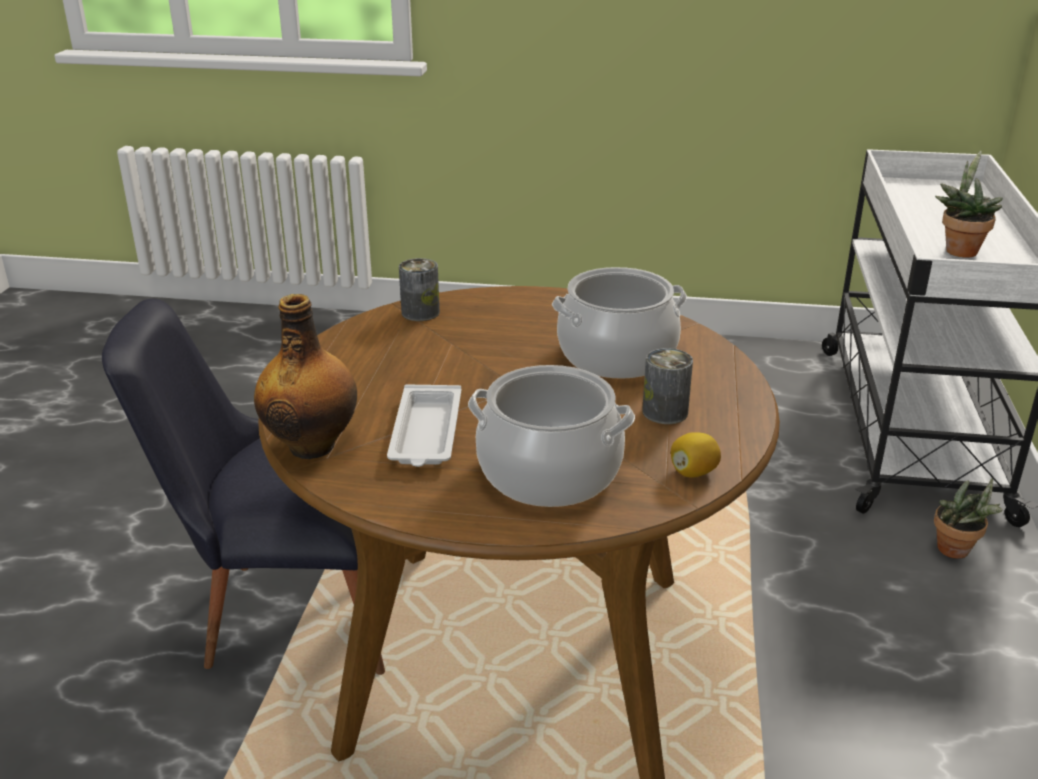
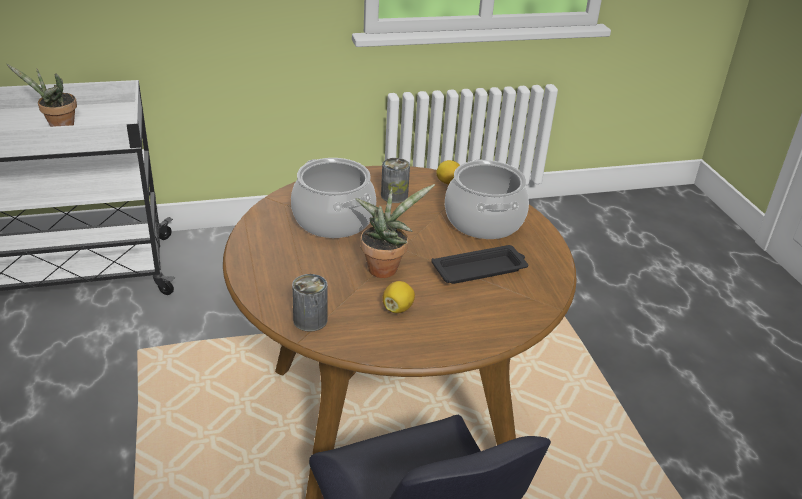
camera: 115 degrees left, 5 degrees up
bottle [254,294,357,459] -> none
white tray [387,384,461,467] -> black tray [431,245,528,284]
potted plant [934,478,1003,559] -> potted plant moved to [355,184,435,278]
none -> lemon [382,281,415,313]

